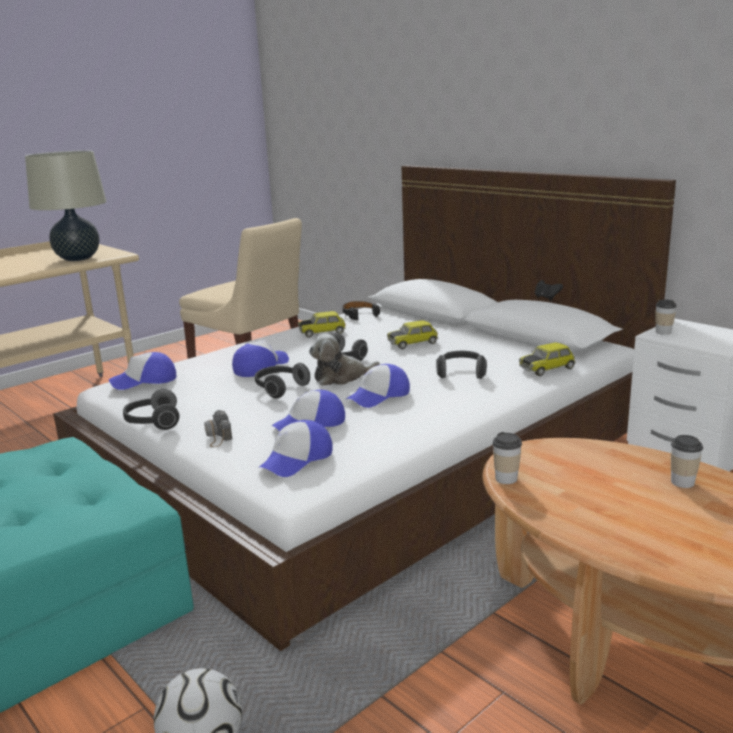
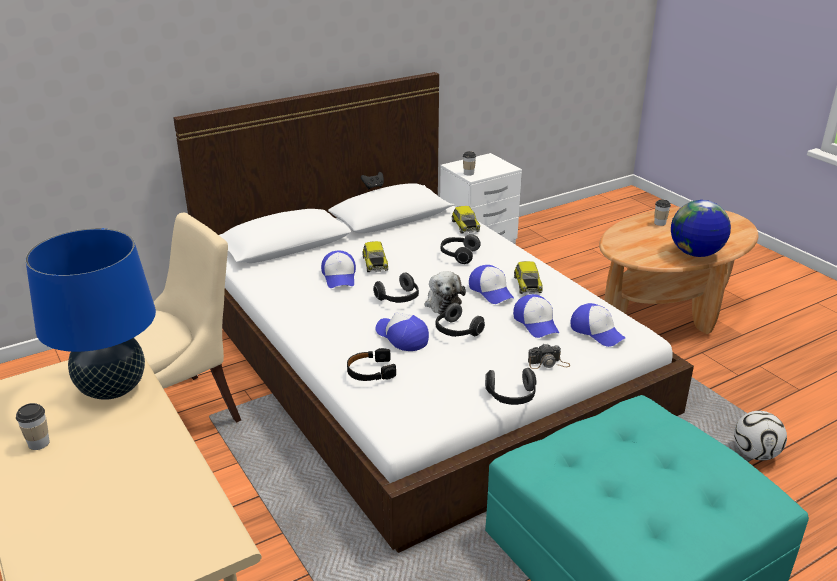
camera: 80 degrees left, 10 degrees up
beige table lamp [25,150,107,261] -> blue table lamp [26,228,156,400]
cap [109,352,176,390] -> cap moved to [321,251,356,288]
toy car [298,311,346,338] -> toy car moved to [514,261,543,294]
black headphones [342,301,380,320] -> black headphones moved to [347,348,396,381]
cup [493,432,522,484] -> cup moved to [16,403,50,450]
none -> globe [671,200,731,257]

